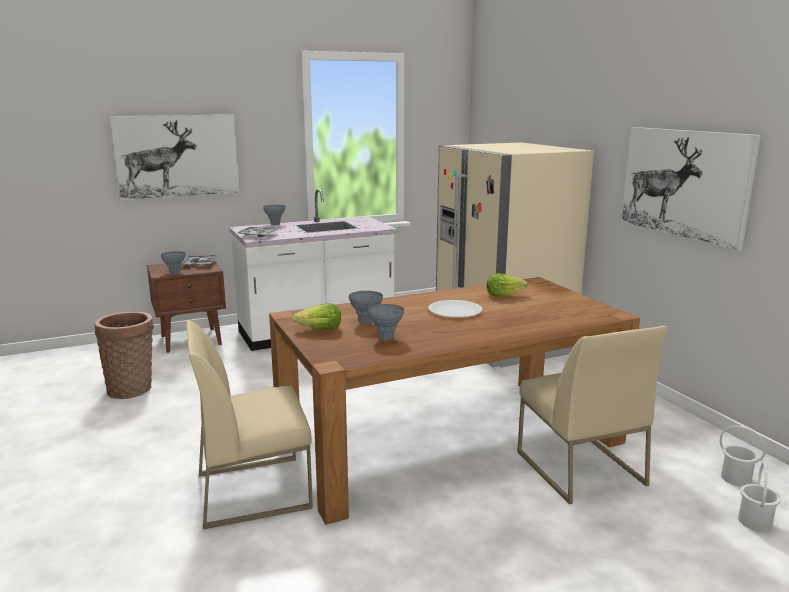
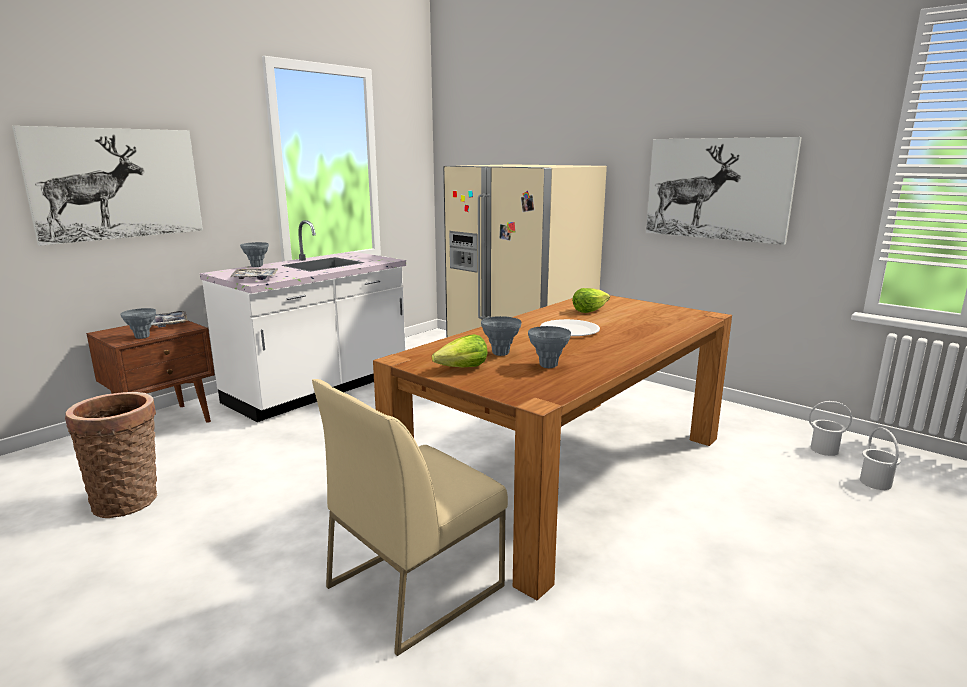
camera: 25 degrees left, 0 degrees up
beige chair [517,326,667,504] -> none

